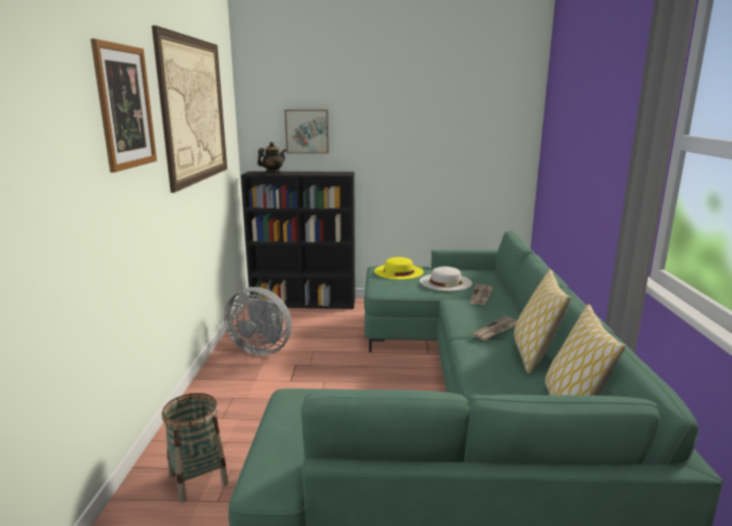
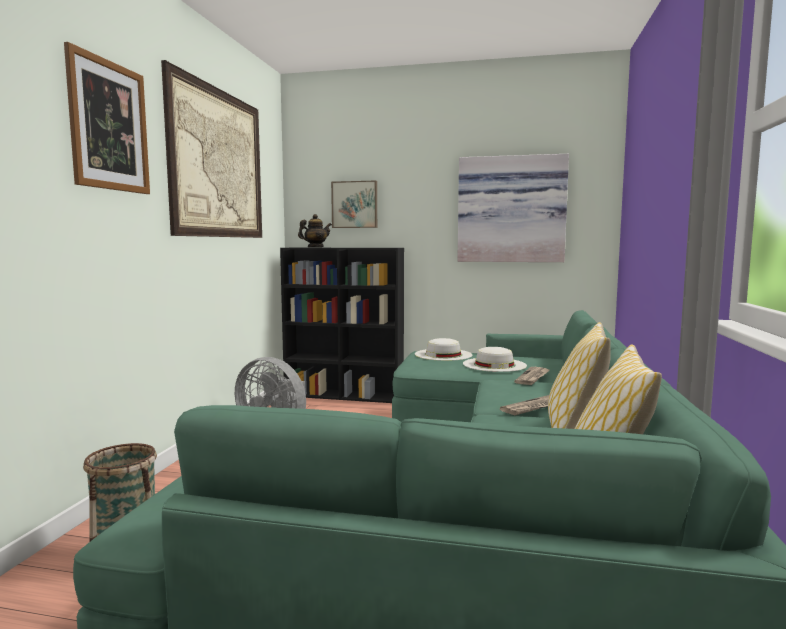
camera: 10 degrees right, 10 degrees down
yellow hat [374,257,423,280] -> white hat [415,338,473,361]
none -> picture [457,154,569,262]

